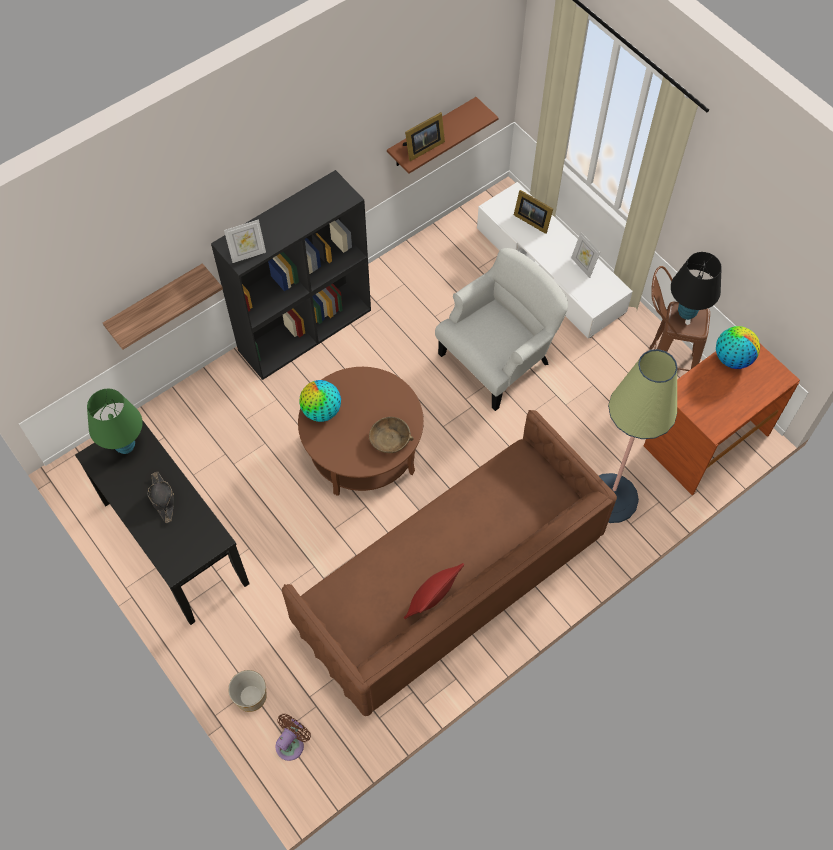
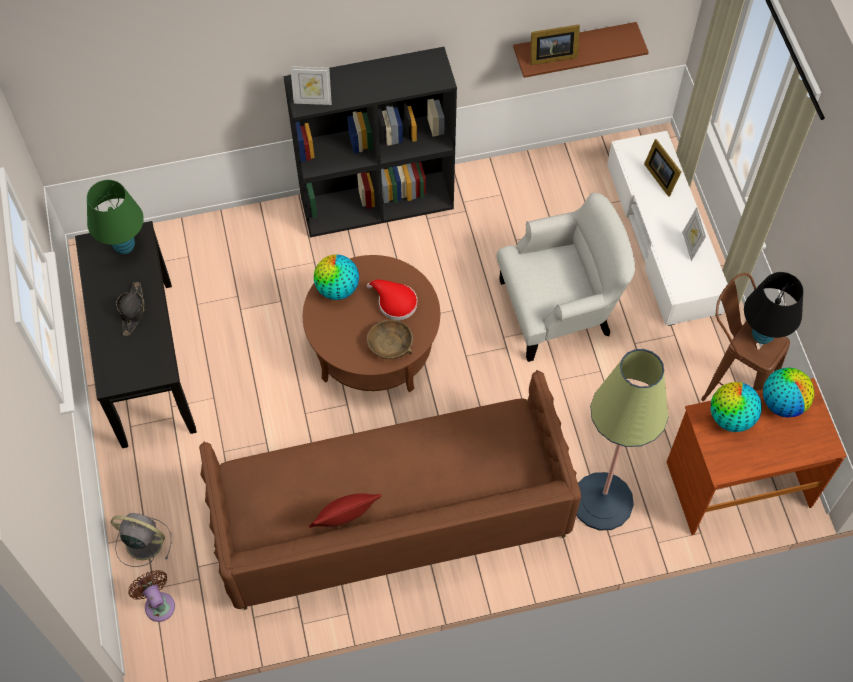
camera: 25 degrees right, 0 degrees up
shelf [103,263,223,350] -> none
planter [228,670,267,712] -> grey fan [111,513,171,567]
brown fan [276,714,311,761] -> brown fan turned 90 degrees counterclockwise [128,570,175,622]
none -> red hat [367,280,417,320]
none -> globe [711,382,762,432]

